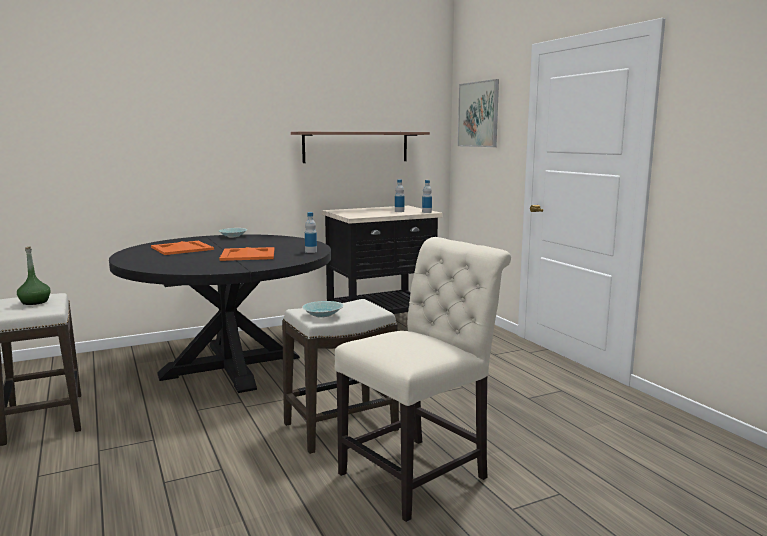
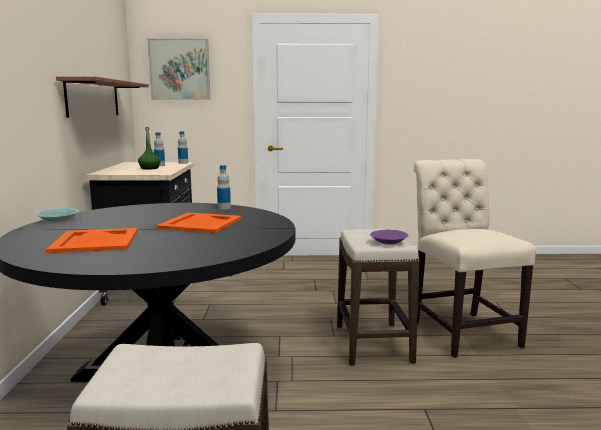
camera: 65 degrees left, 0 degrees up
green bottle [17,246,51,305] -> green bottle moved to [138,127,161,170]
turquoise bowl [302,301,344,318] -> purple bowl [370,230,409,245]

